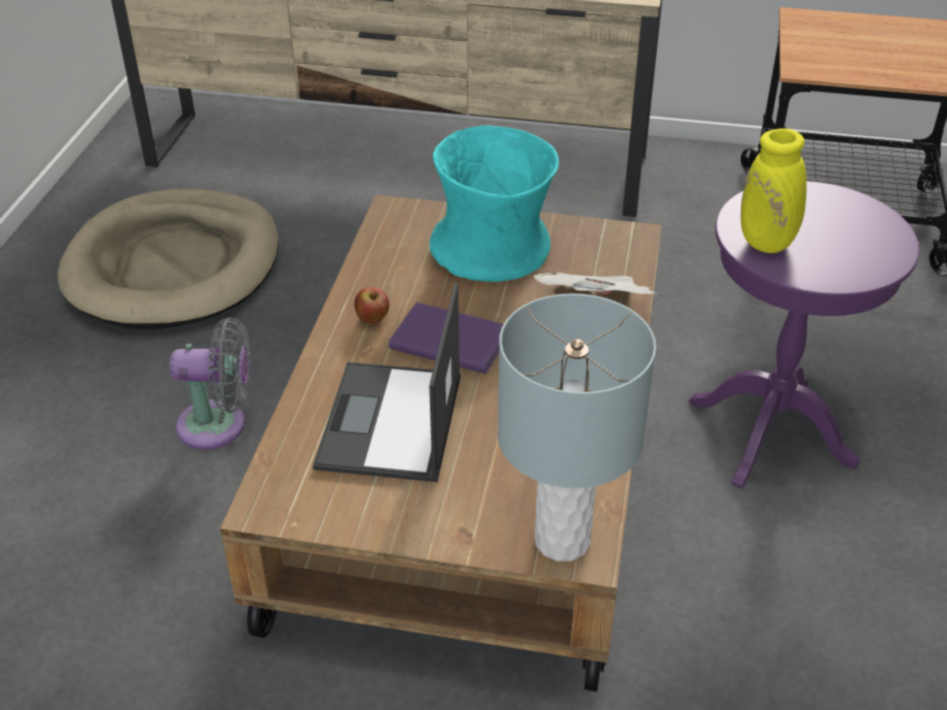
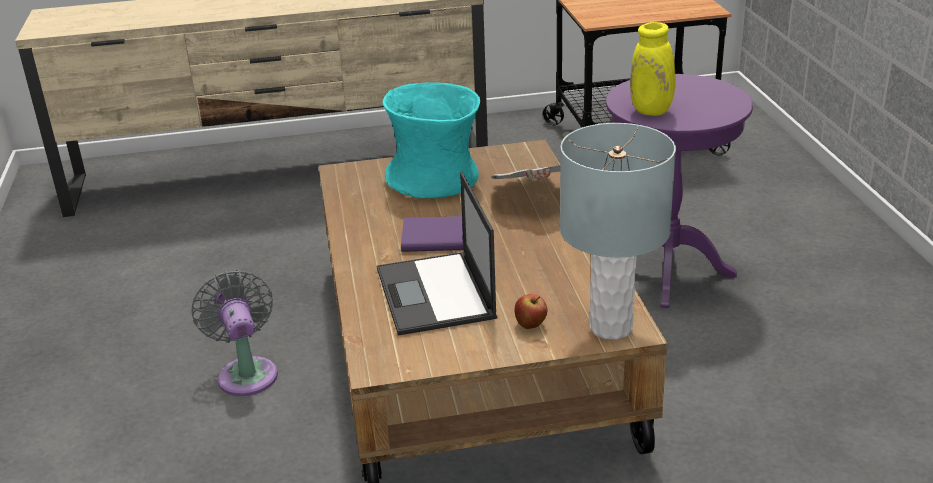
camera: 20 degrees left, 10 degrees down
beige dog bed [58,189,279,330] -> none
grey fan [170,317,251,449] -> grey fan turned 90 degrees counterclockwise [192,270,278,396]
apple [354,287,389,324] -> apple moved to [515,294,547,329]

